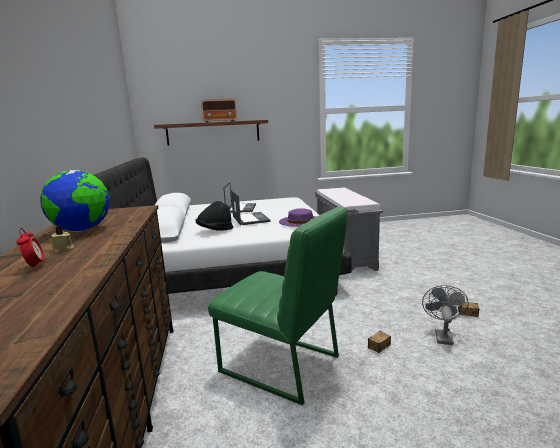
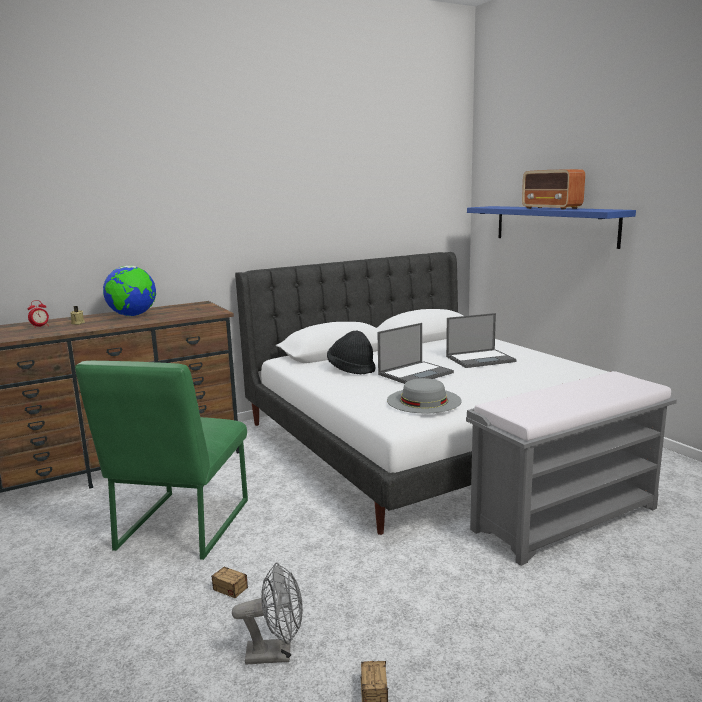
camera: 70 degrees right, 0 degrees up
brown shelf [154,120,268,145] -> blue shelf [467,206,636,249]
purple hat [279,208,316,227] -> grey hat [387,378,461,413]

